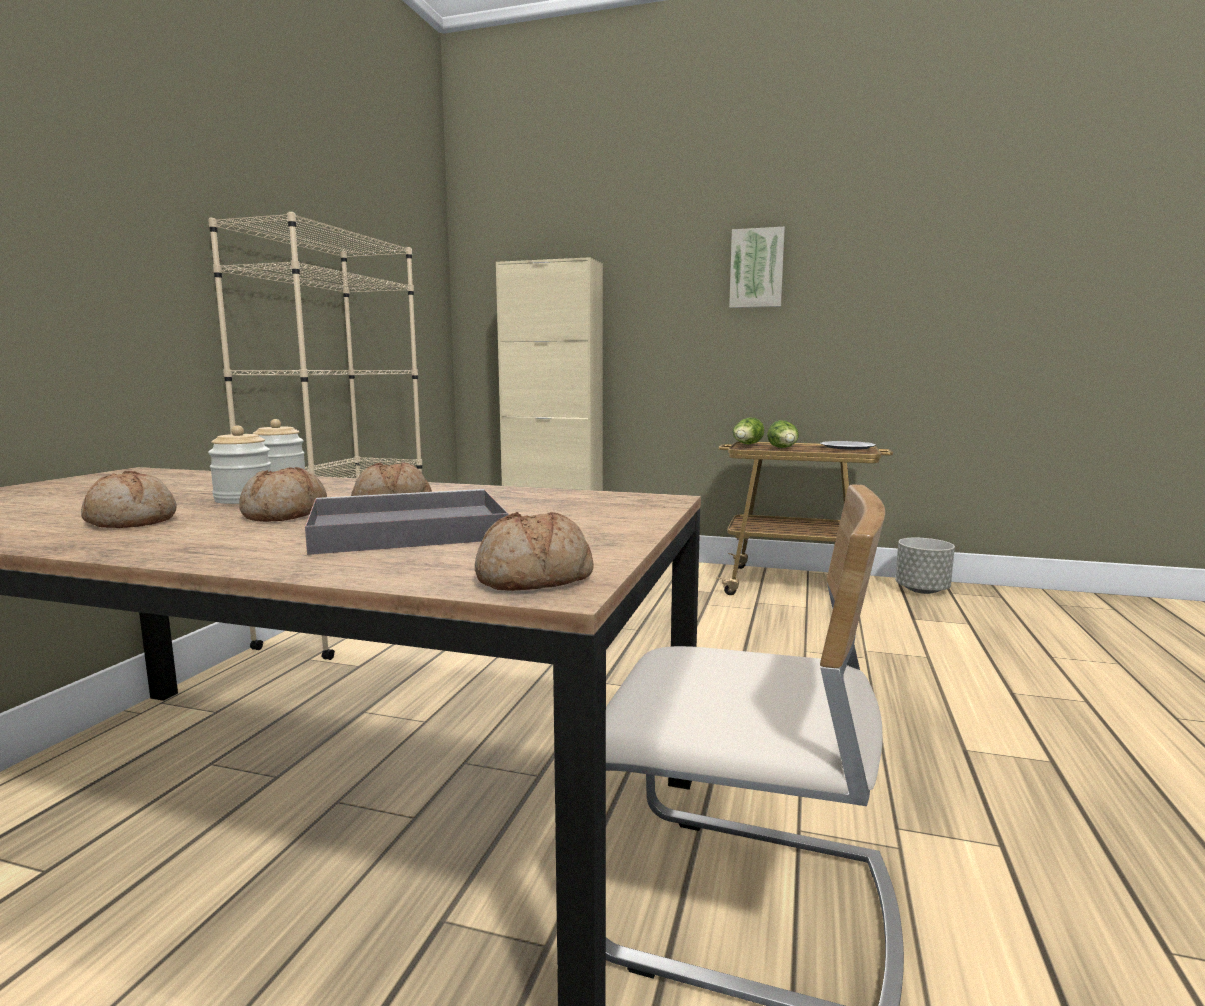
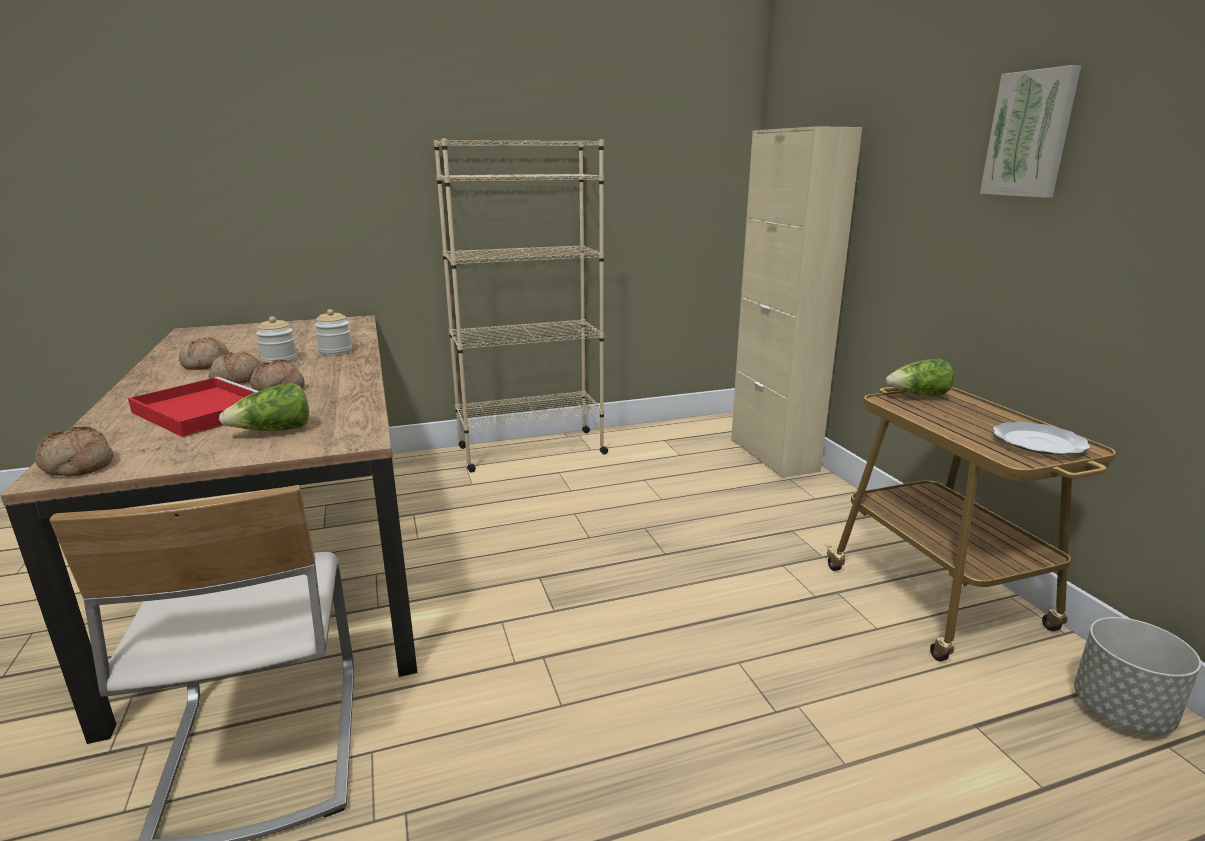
camera: 55 degrees right, 10 degrees up
grey tray [305,489,509,555] -> red tray [128,377,258,437]
lettuce [767,420,799,448] -> lettuce moved to [219,383,309,431]

